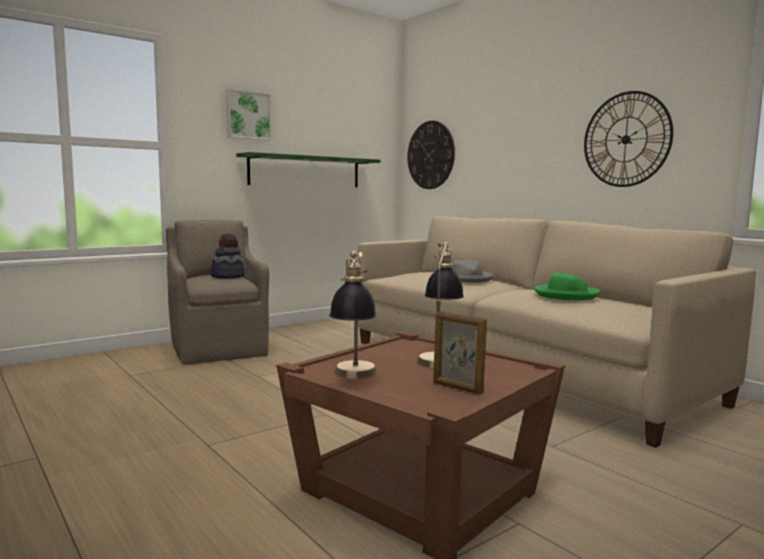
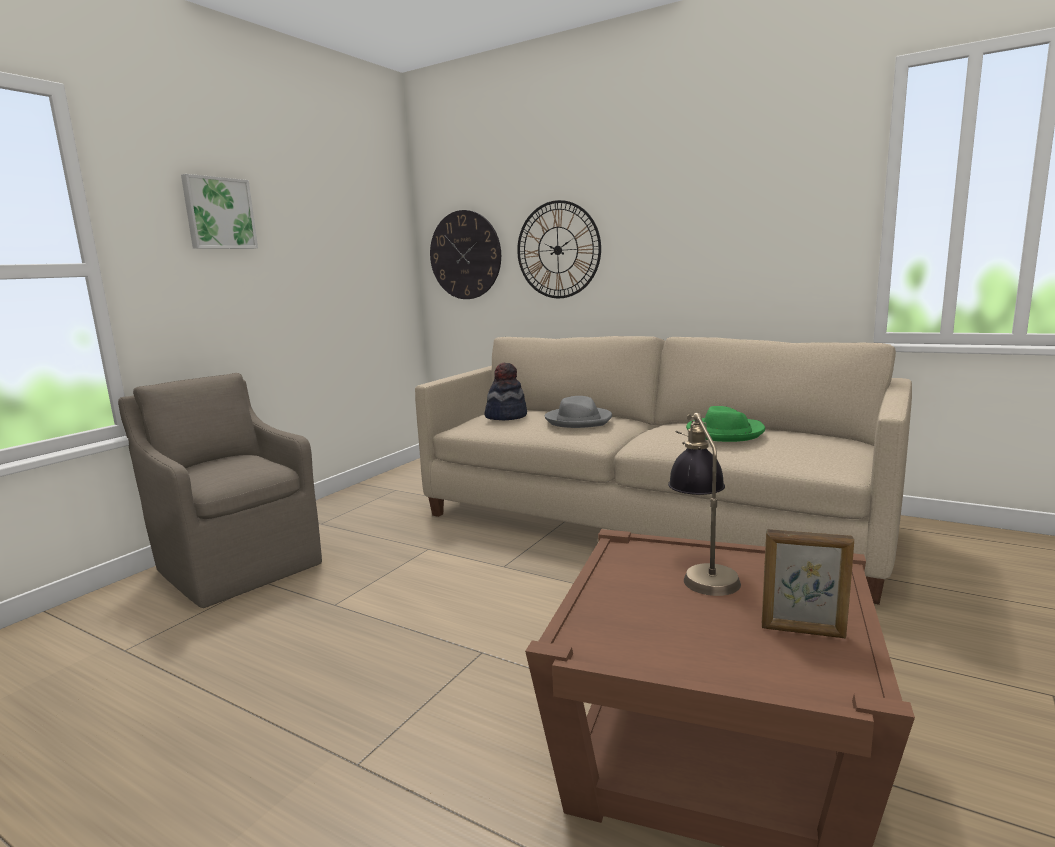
camera: 20 degrees left, 5 degrees up
hat [210,234,245,279] -> hat moved to [484,363,527,420]
green shelf [236,152,381,187] -> none
table lamp [329,251,377,379] -> none
wall clock [584,91,673,187] -> wall clock moved to [517,200,601,298]

